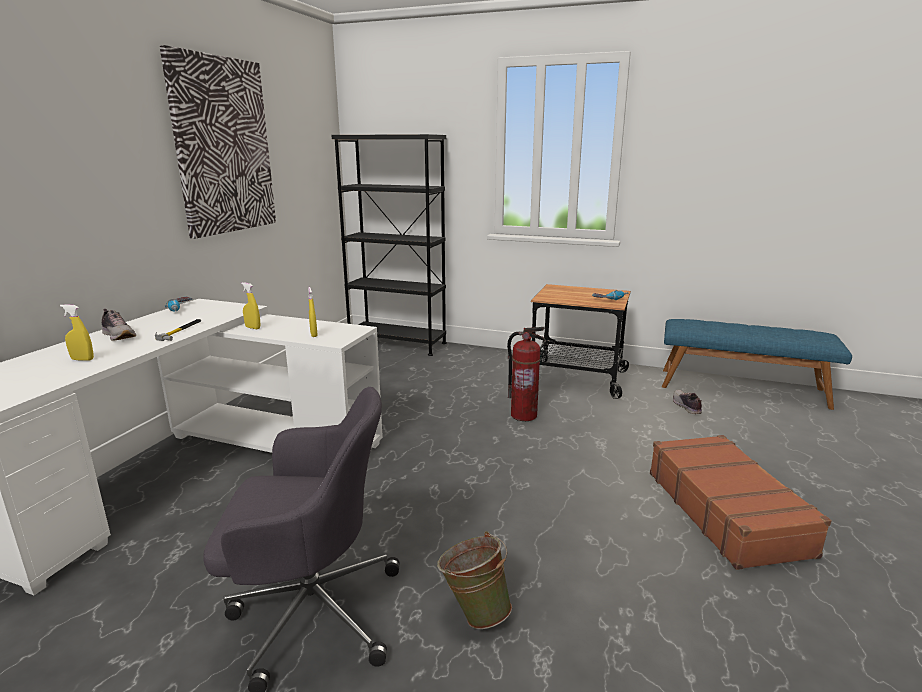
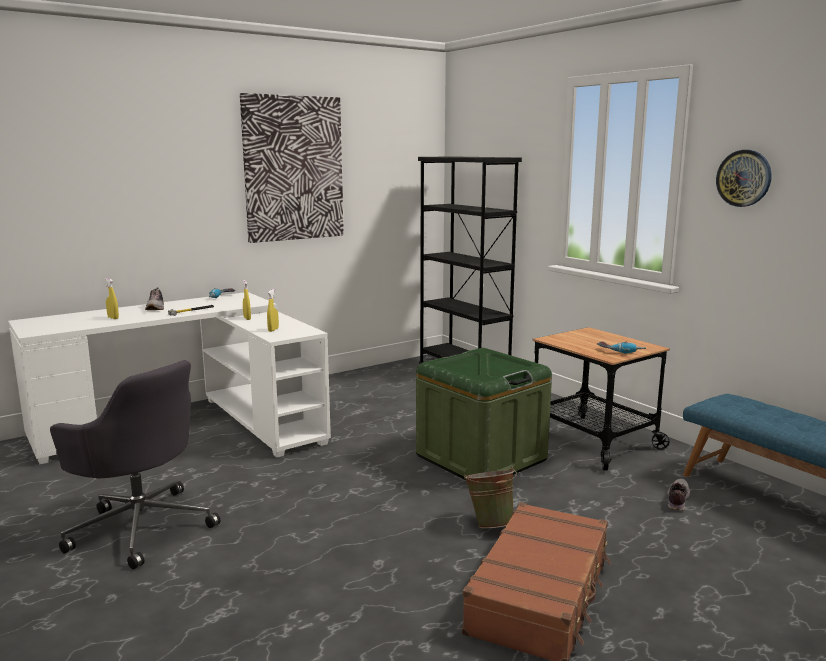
camera: 35 degrees right, 5 degrees down
green bucket [437,531,512,629] -> green bucket moved to [464,467,517,528]
fire extinguisher [507,327,546,421] -> green storage box [416,348,552,480]
none -> wall clock [716,150,772,207]

